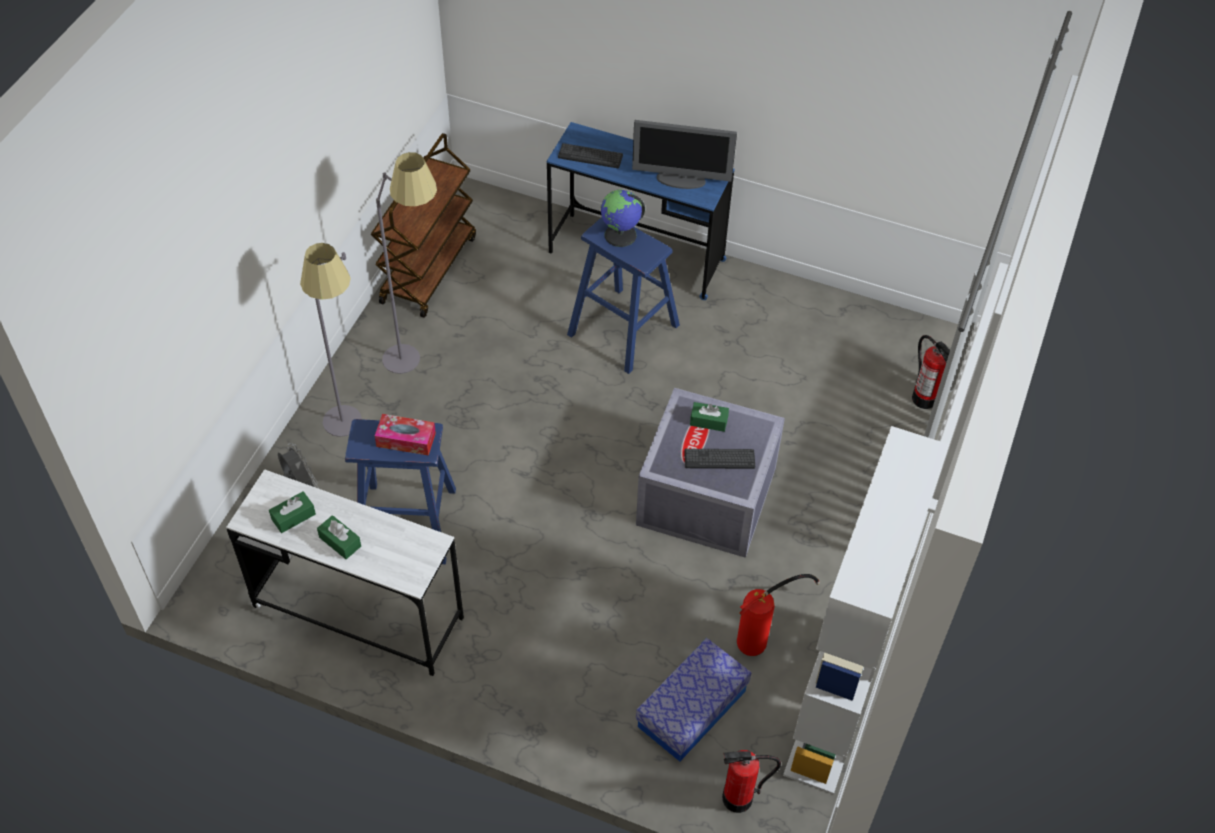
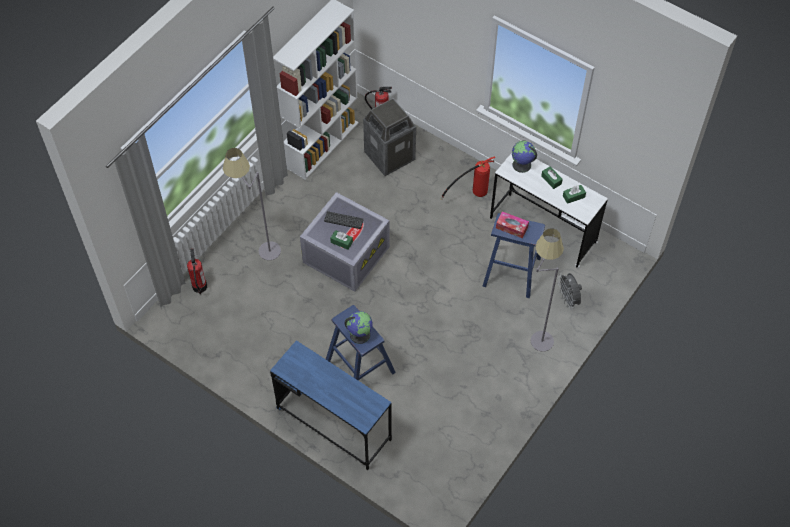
camera: 165 degrees left, 5 degrees up
brown cart [371,133,476,318] -> none
grey floor lamp [376,152,437,374] -> grey floor lamp moved to [223,148,281,260]
keyboard [558,143,623,168] -> none
monitor [632,120,737,189] -> none
storage box [636,638,752,761] -> trash can [363,98,416,176]
fire extinguisher [737,574,820,656] -> fire extinguisher moved to [440,157,495,200]
none -> globe [512,141,537,173]

